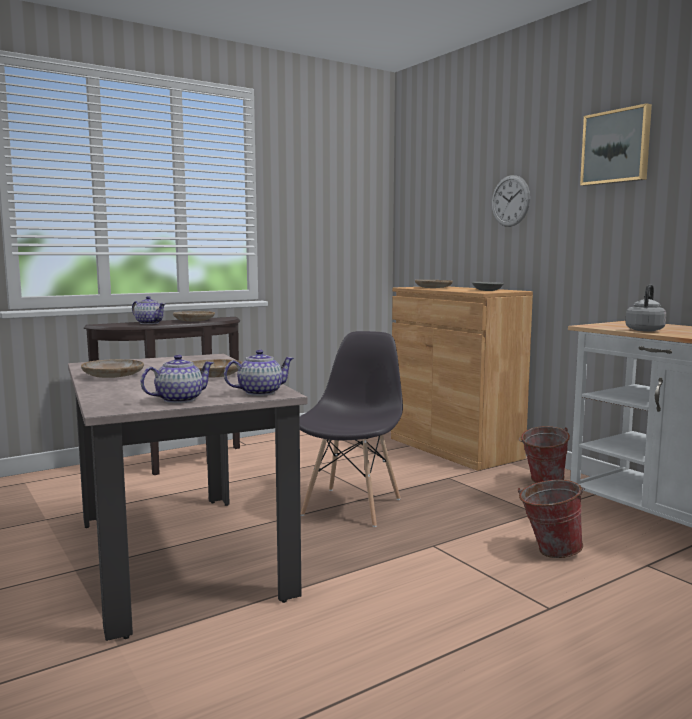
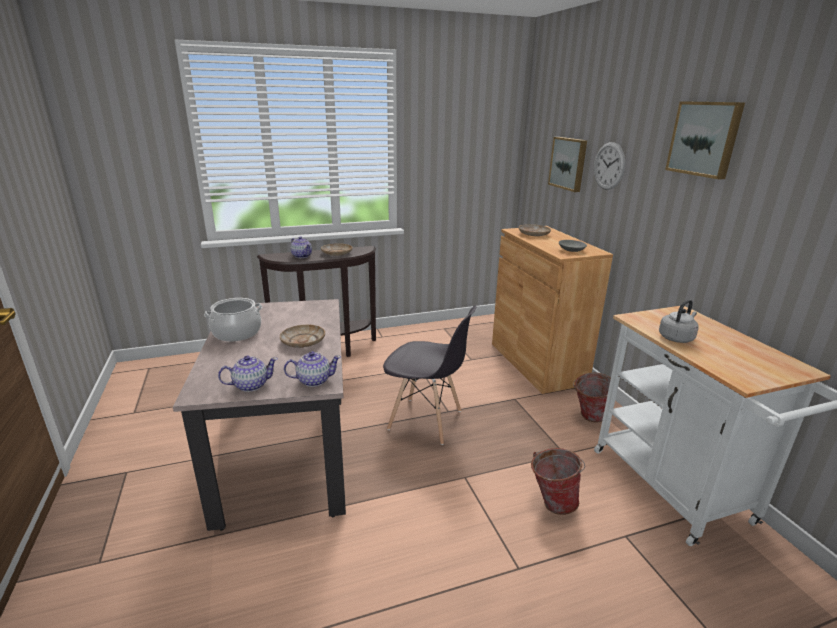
camera: 15 degrees right, 15 degrees up
beige plate [81,359,144,378] -> cooking pot [204,298,262,342]
grey chair [300,331,403,527] -> grey chair turned 75 degrees clockwise [383,305,477,445]
none -> picture [548,137,587,192]

